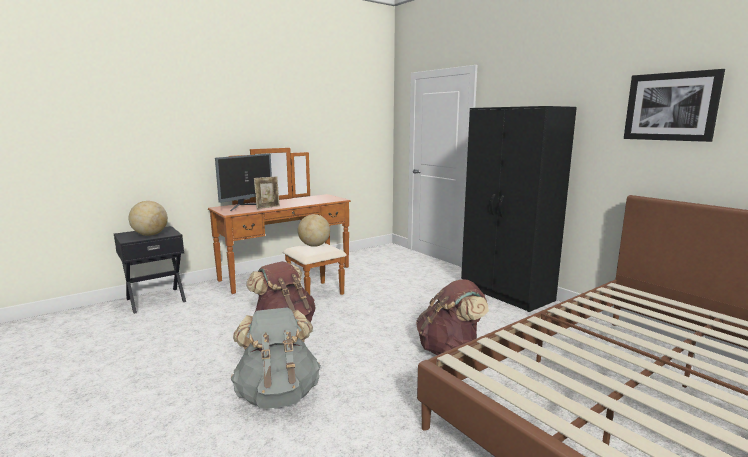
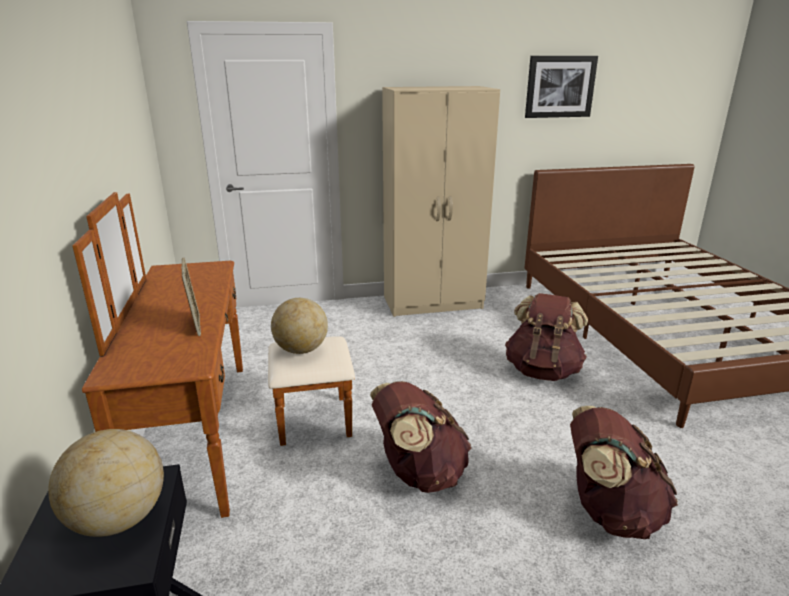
camera: 65 degrees left, 10 degrees up
monitor [215,154,272,211] -> none
grey backpack [231,307,321,409] -> brown backpack [570,406,678,539]
black wardrobe [461,106,577,312] -> beige wardrobe [382,86,500,317]

